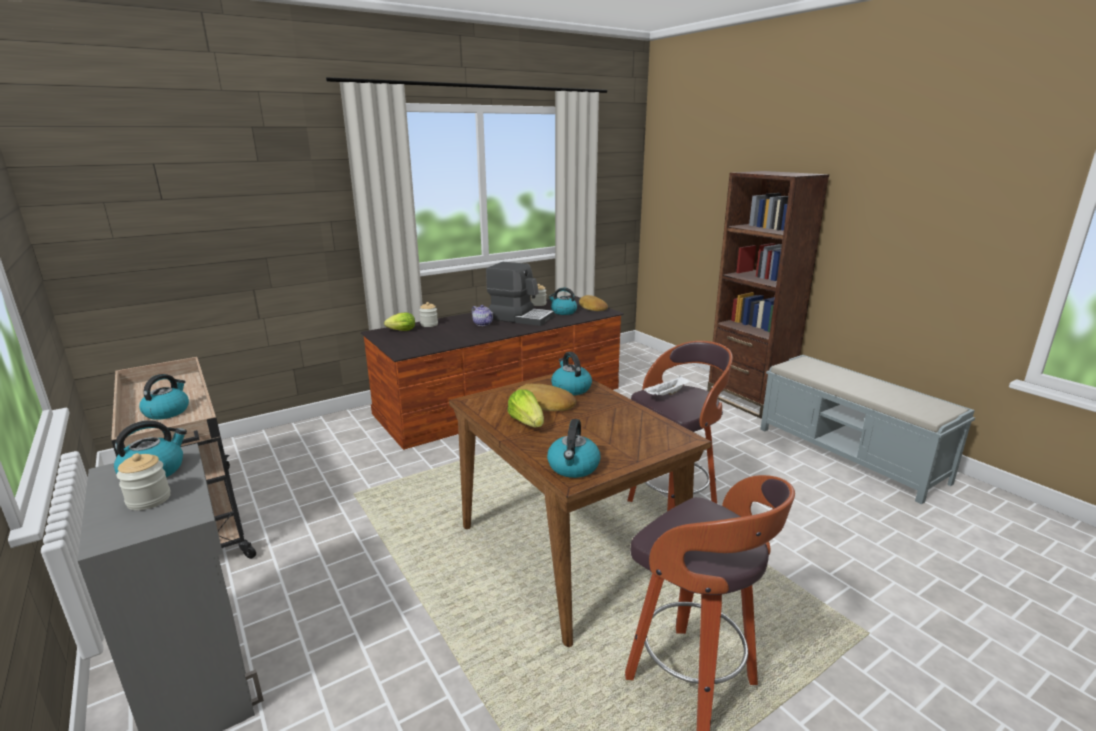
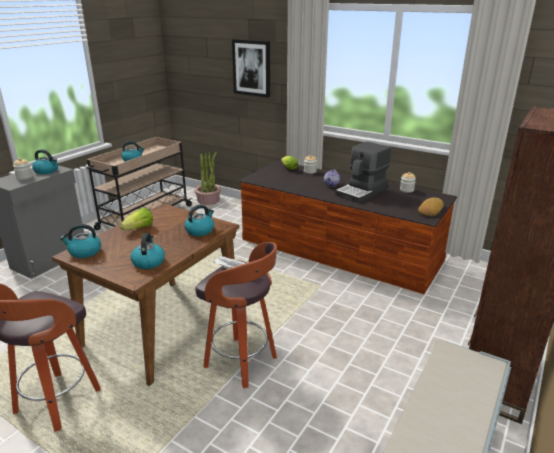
camera: 65 degrees right, 5 degrees up
coffee machine [486,262,554,326] -> coffee machine turned 45 degrees clockwise [335,142,391,203]
bread [516,384,576,411] -> none
kettle [548,288,577,315] -> kettle moved to [130,233,165,269]
none -> potted plant [194,152,221,205]
none -> picture [232,39,270,98]

